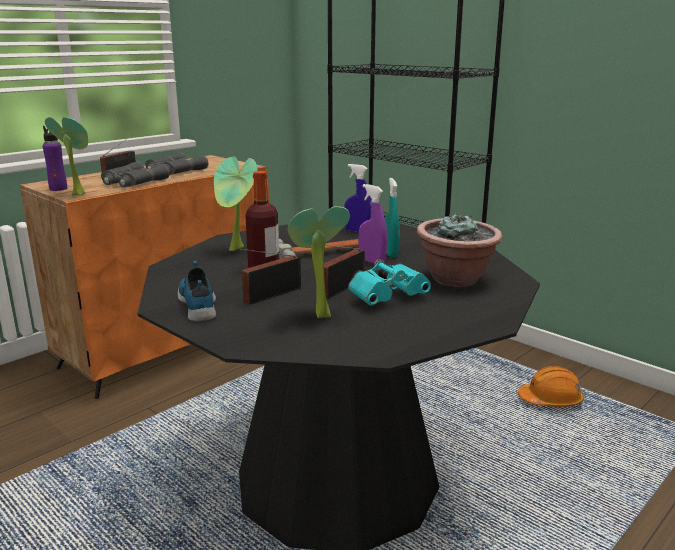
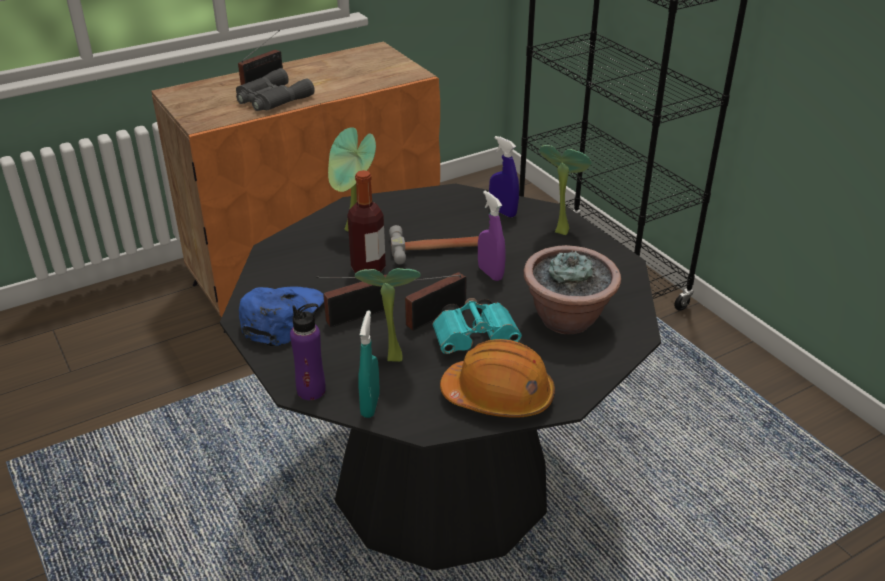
camera: 15 degrees right, 15 degrees up
purple bottle [43,126,67,191] -> purple bottle moved to [290,303,325,400]
potted plant [45,117,88,196] -> potted plant moved to [539,145,592,235]
grey binoculars [145,152,208,175] -> none
shoe [178,261,216,321] -> blue cap [239,287,324,346]
turquoise spray bottle [385,178,399,257] -> turquoise spray bottle moved to [359,310,379,418]
orange hard hat [518,366,584,407] -> orange hard hat moved to [440,339,555,418]

